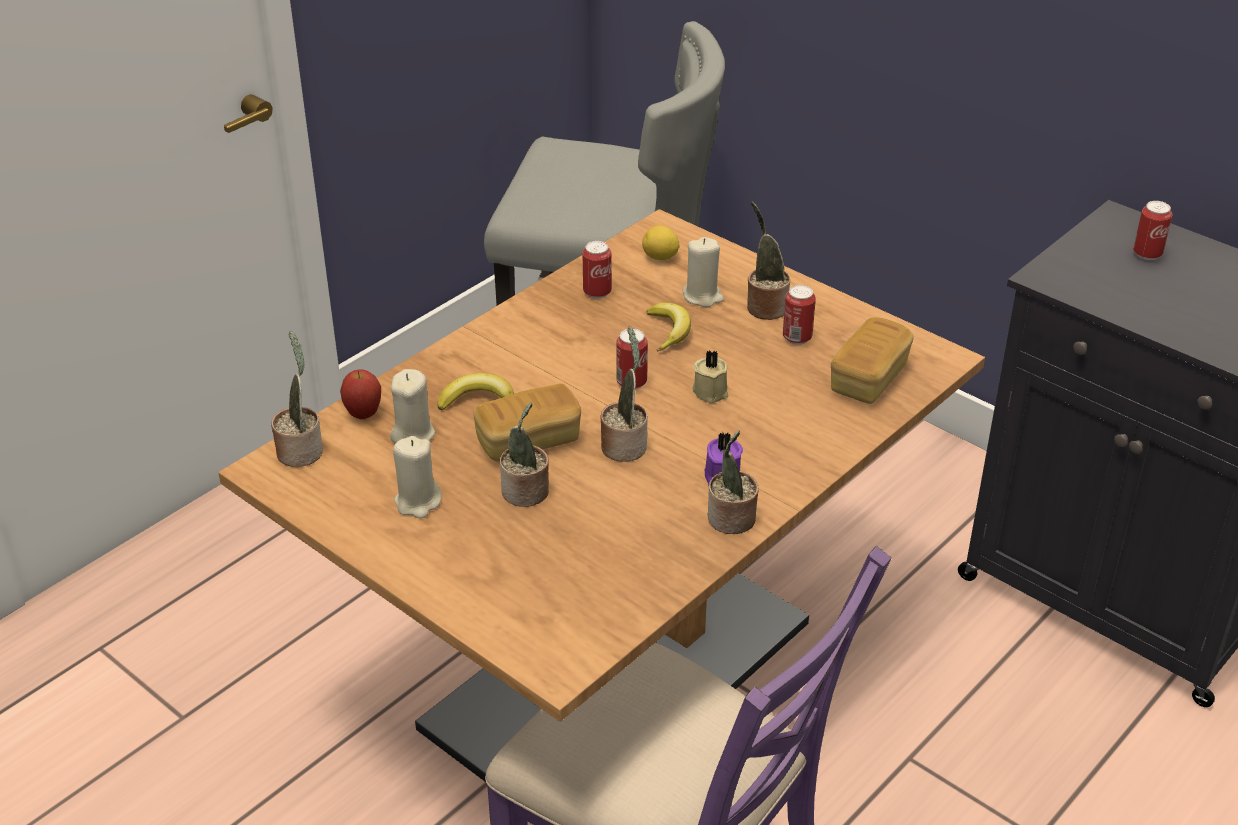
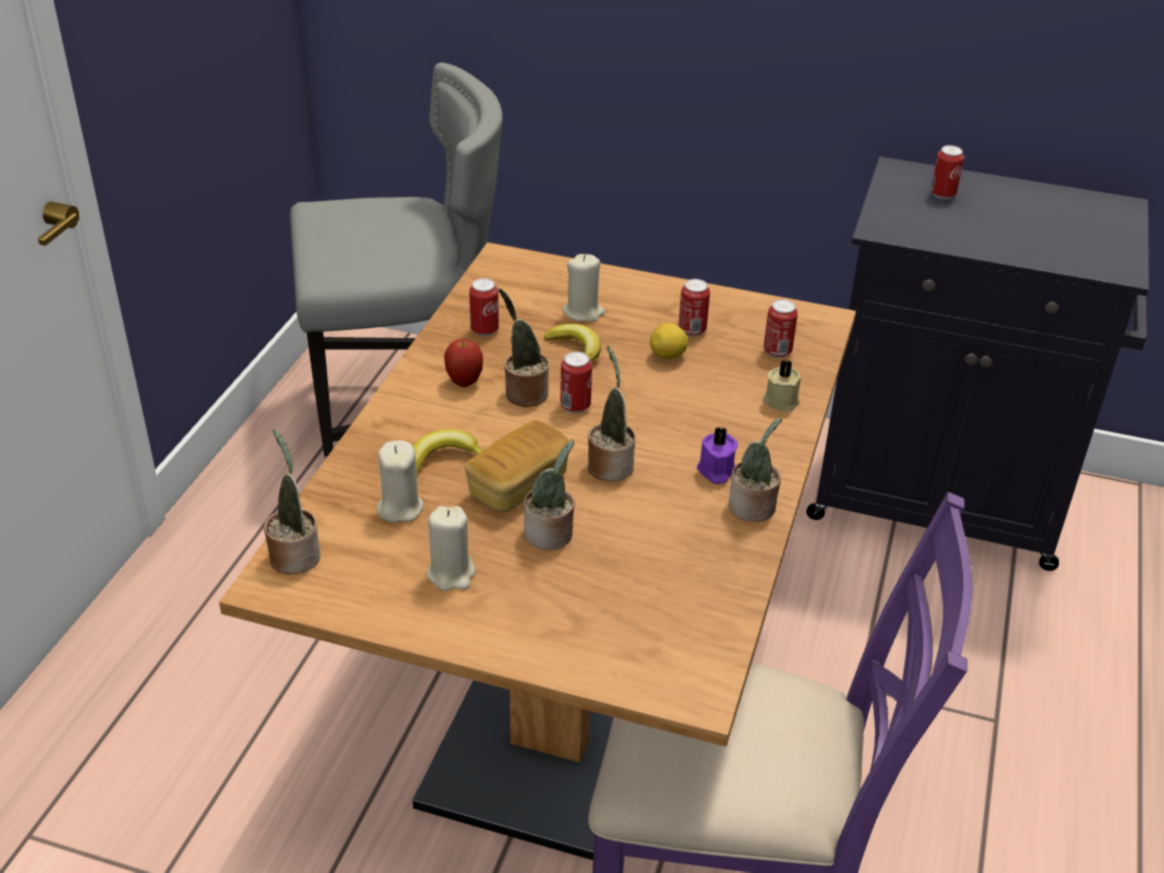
camera: 25 degrees left, 0 degrees up
apple [340,369,381,419] -> apple moved to [444,339,483,387]
lemon [642,225,680,260] -> lemon moved to [650,323,688,359]
beige candle [692,350,729,403] -> beige candle moved to [763,360,801,411]
potted plant [747,201,790,320] -> potted plant moved to [499,288,549,407]
bread [831,317,914,404] -> can [764,299,798,358]

